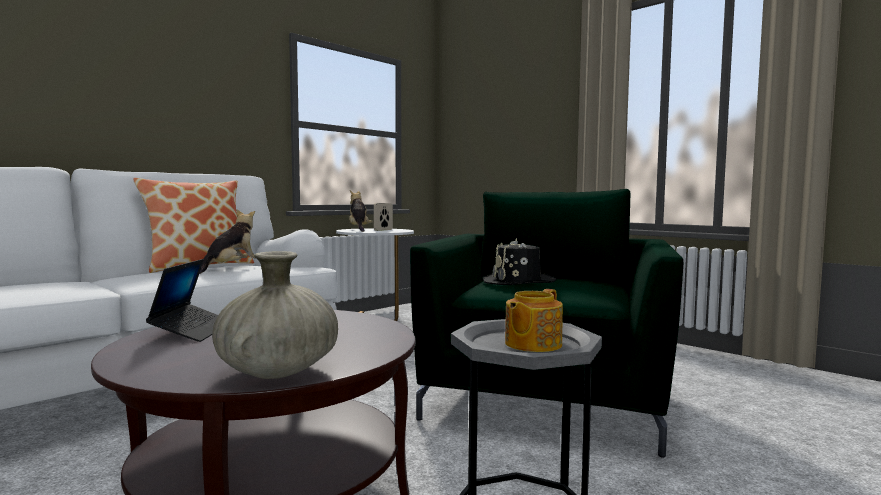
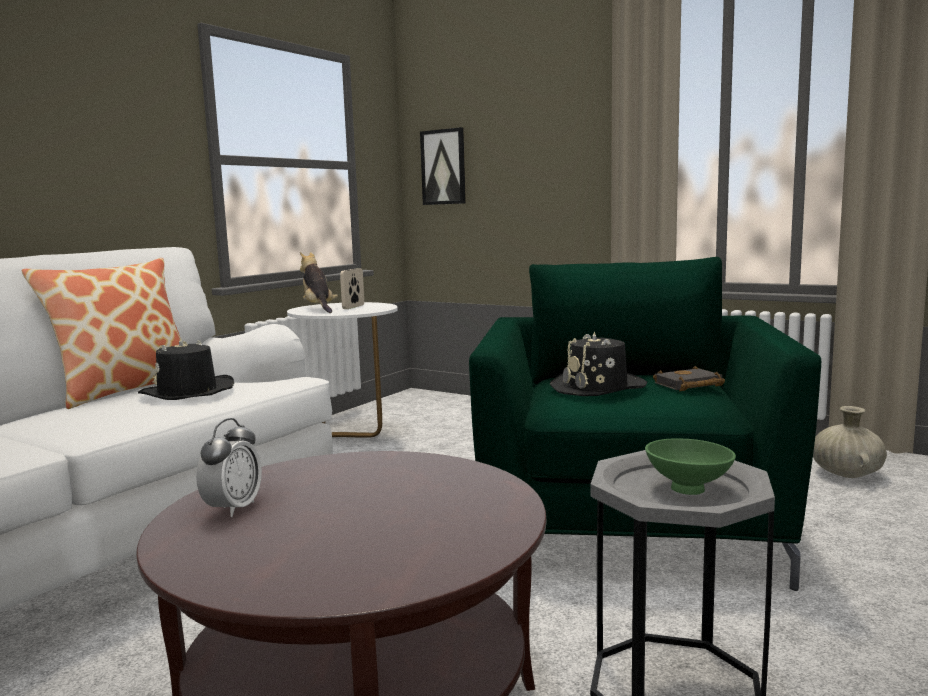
camera: 10 degrees left, 5 degrees up
laptop [146,259,218,342] -> alarm clock [196,418,262,517]
plush toy [199,210,256,274] -> black hat [138,337,234,400]
beige vase [212,251,338,379] -> beige vase moved to [813,406,887,478]
teapot [505,289,563,352] -> green bowl [645,438,736,495]
none -> picture [420,127,466,205]
none -> black book [653,366,725,391]

